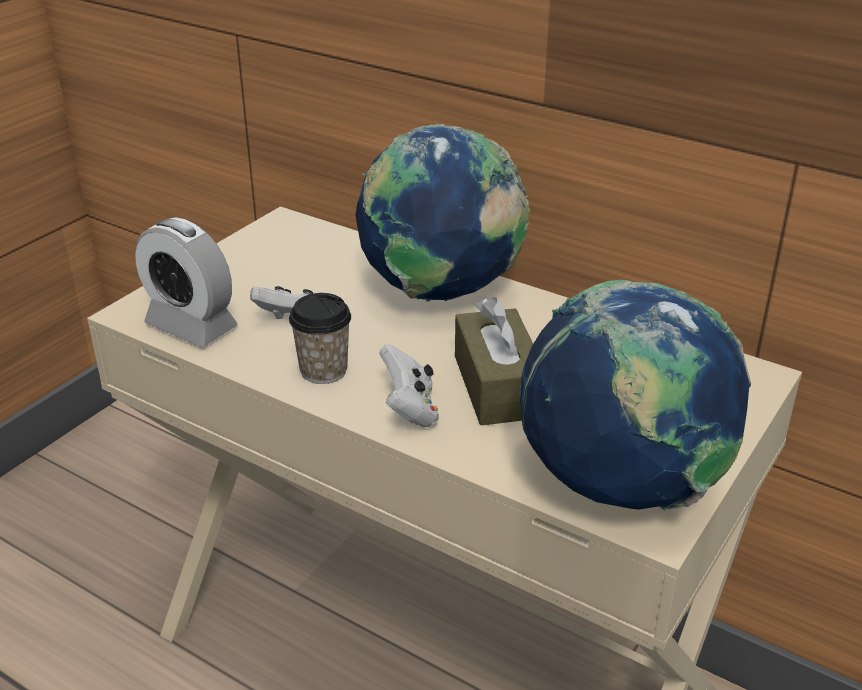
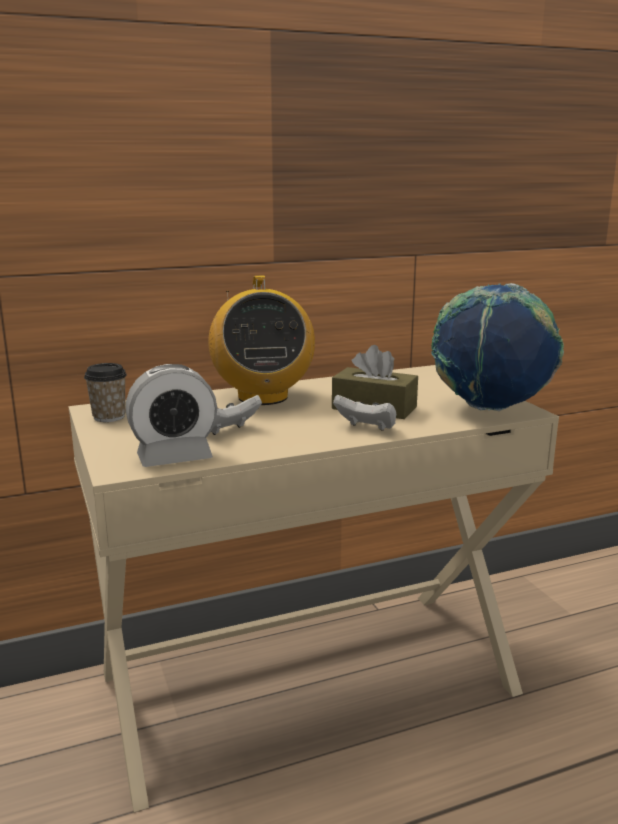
camera: 55 degrees left, 15 degrees down
cup [289,293,351,384] -> cup moved to [84,363,127,422]
globe [355,124,530,302] -> radio [208,276,315,405]

